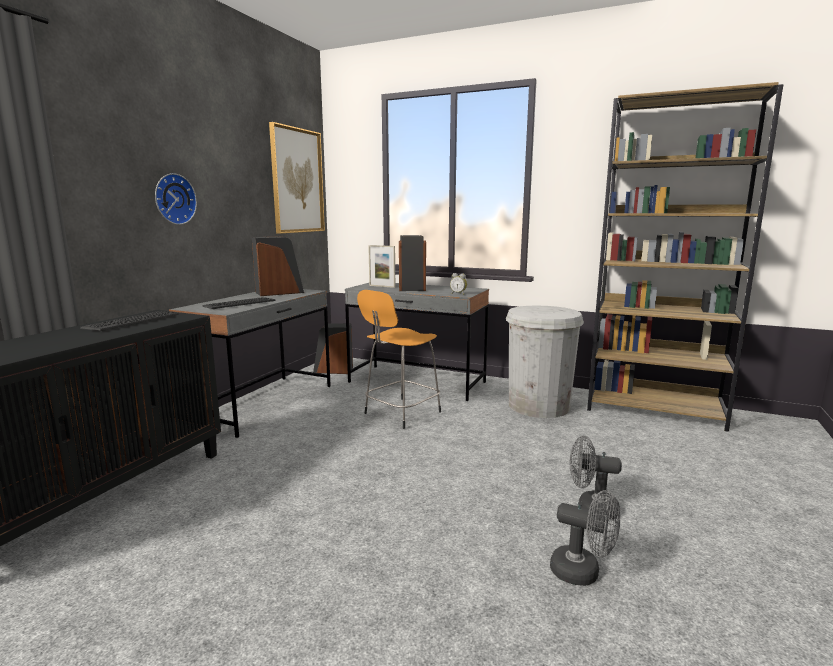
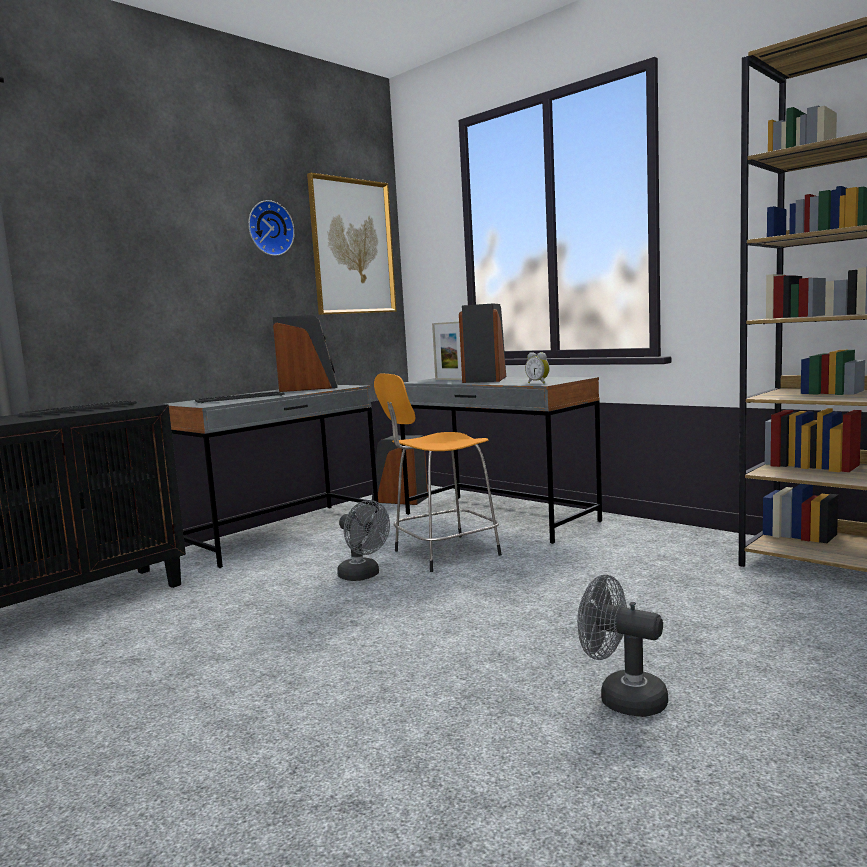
camera: 20 degrees right, 5 degrees down
wall clock [155,173,197,225] -> wall clock moved to [248,200,295,256]
white trash can [506,305,584,418] -> none
grey fan [550,490,620,586] -> grey fan moved to [337,500,390,581]

